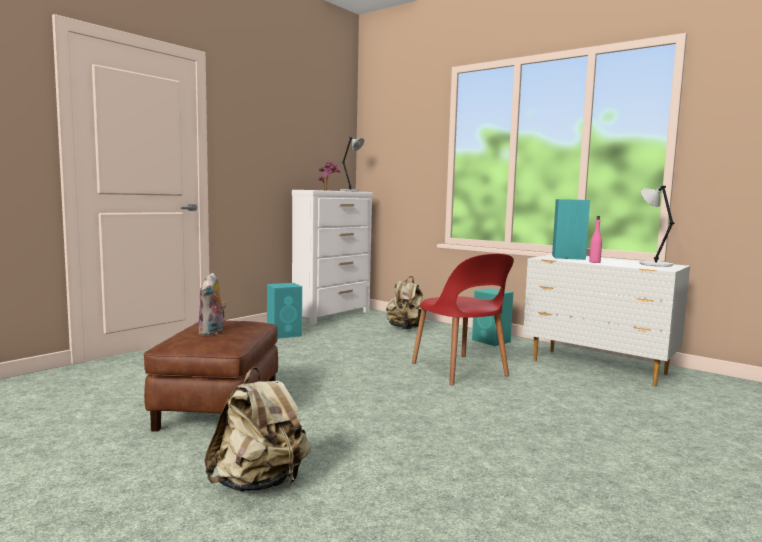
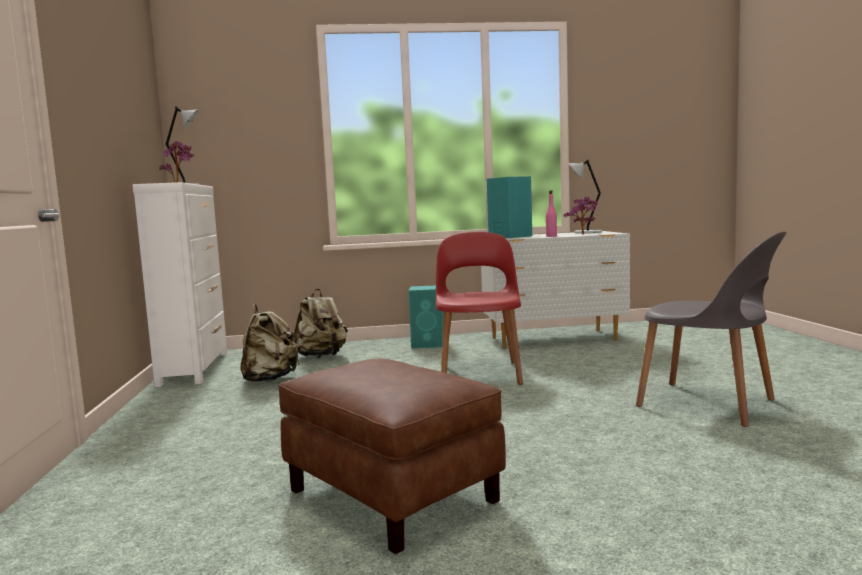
camera: 45 degrees left, 0 degrees up
plush toy [198,272,226,336] -> none
beige backpack [204,367,311,492] -> beige backpack moved to [241,304,300,382]
turquoise speaker [267,283,302,339] -> none
red chair [412,254,514,385] -> red chair turned 105 degrees counterclockwise [436,232,523,385]
none -> potted plant [563,197,597,234]
none -> grey chair [636,231,786,427]

